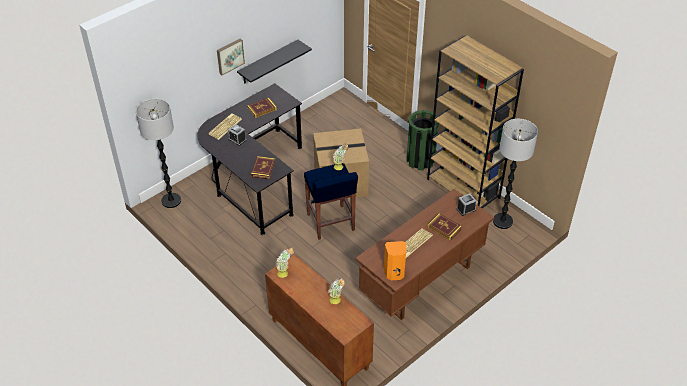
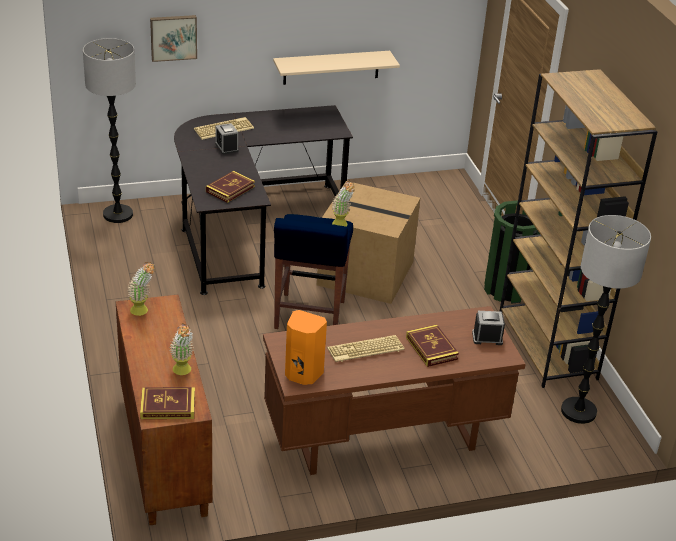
camera: 25 degrees right, 10 degrees down
picture [217,39,245,75] -> picture moved to [150,15,197,62]
black shelf [237,40,312,84] -> beige shelf [273,51,400,85]
book [247,98,277,118] -> book moved to [140,387,195,419]

